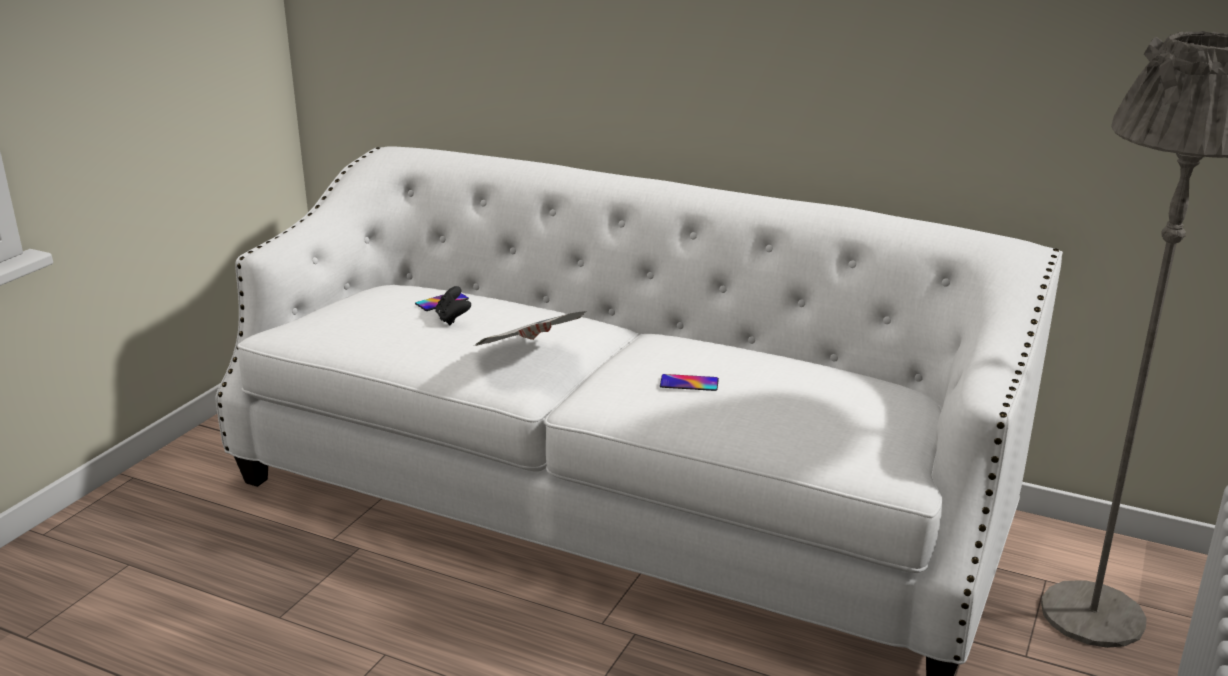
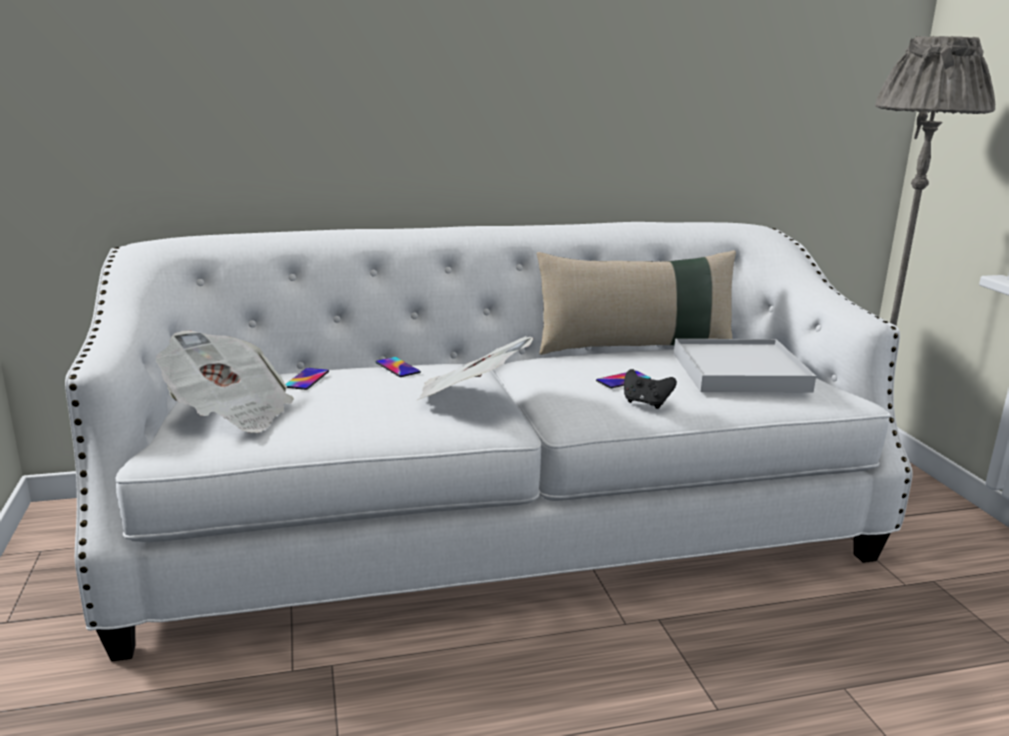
camera: 40 degrees left, 5 degrees down
black game controller [435,286,471,325] -> black game controller moved to [624,369,677,409]
none -> newspaper [156,330,294,433]
none -> phone [375,357,421,377]
none -> beige pillow [537,250,736,355]
none -> white tray [674,339,816,392]

